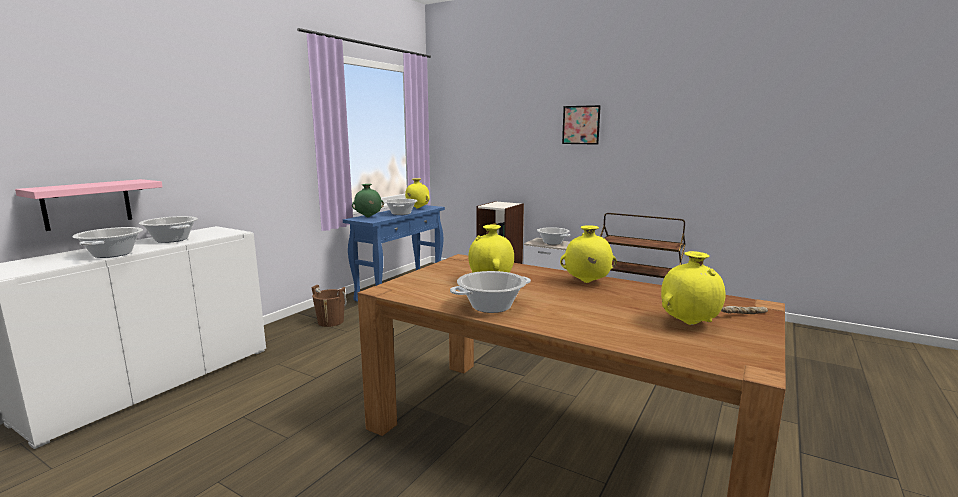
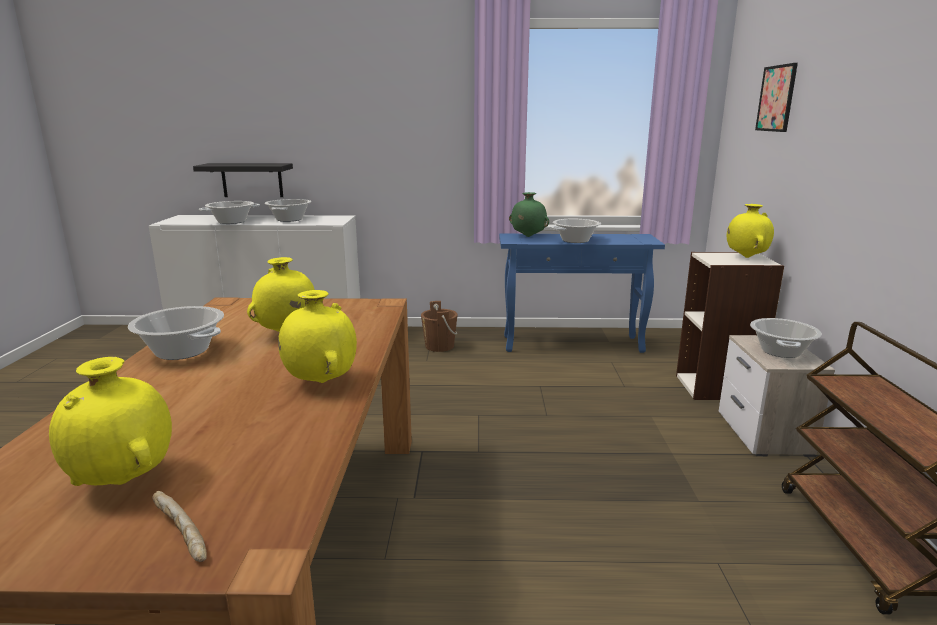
camera: 60 degrees right, 5 degrees up
pink shelf [15,179,163,231] -> black shelf [193,163,293,197]
yellow vase [405,178,430,209] -> yellow vase moved to [727,204,774,258]
picture [562,105,601,145] -> picture moved to [755,63,798,132]

